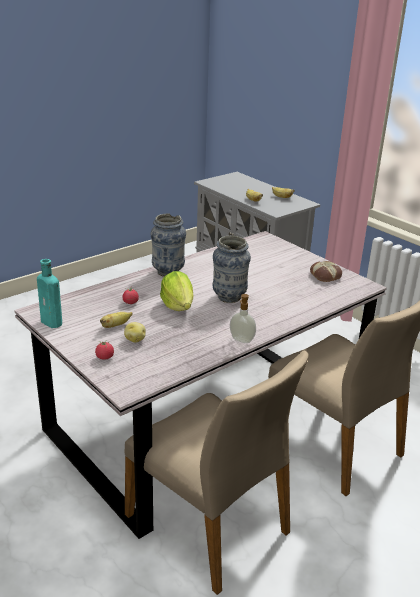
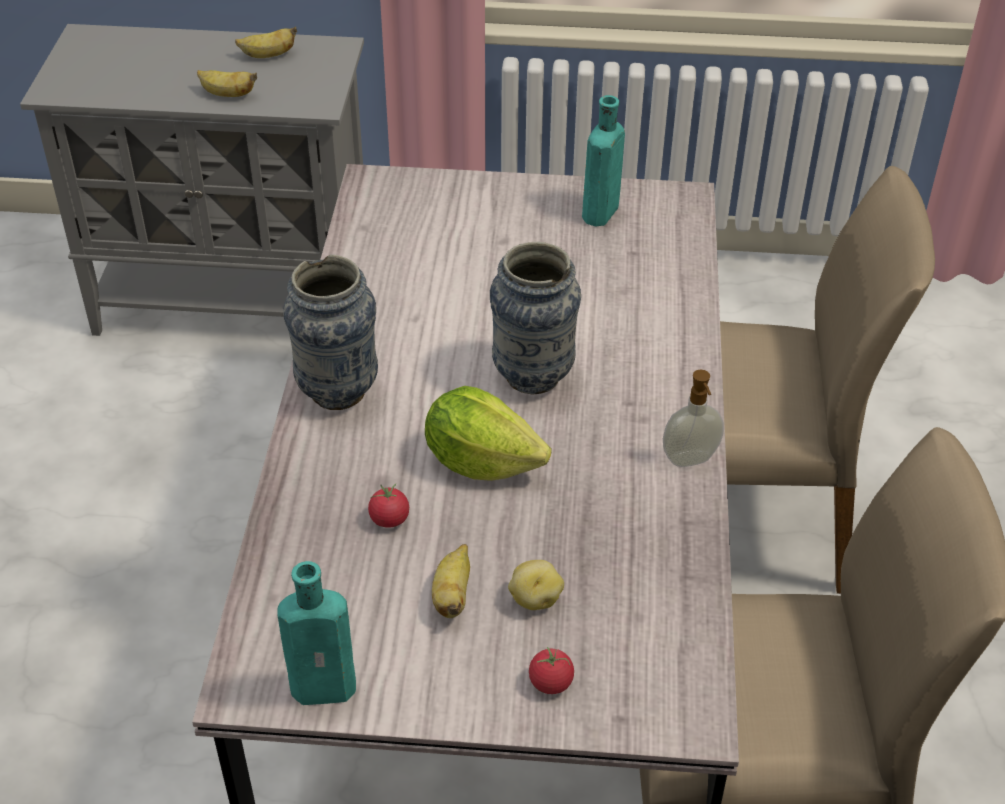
camera: 45 degrees left, 15 degrees up
bread [310,261,342,282] -> turquoise bottle [582,95,625,227]

